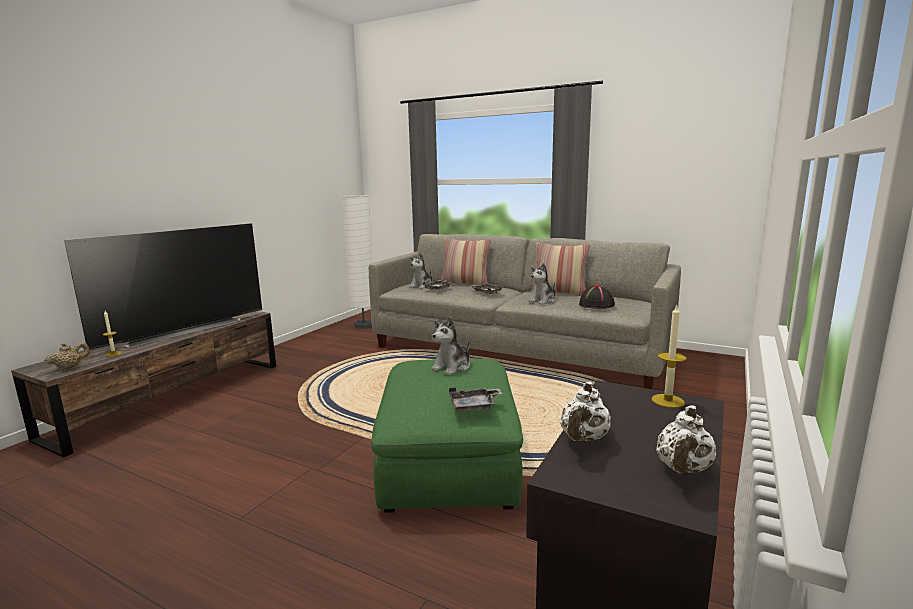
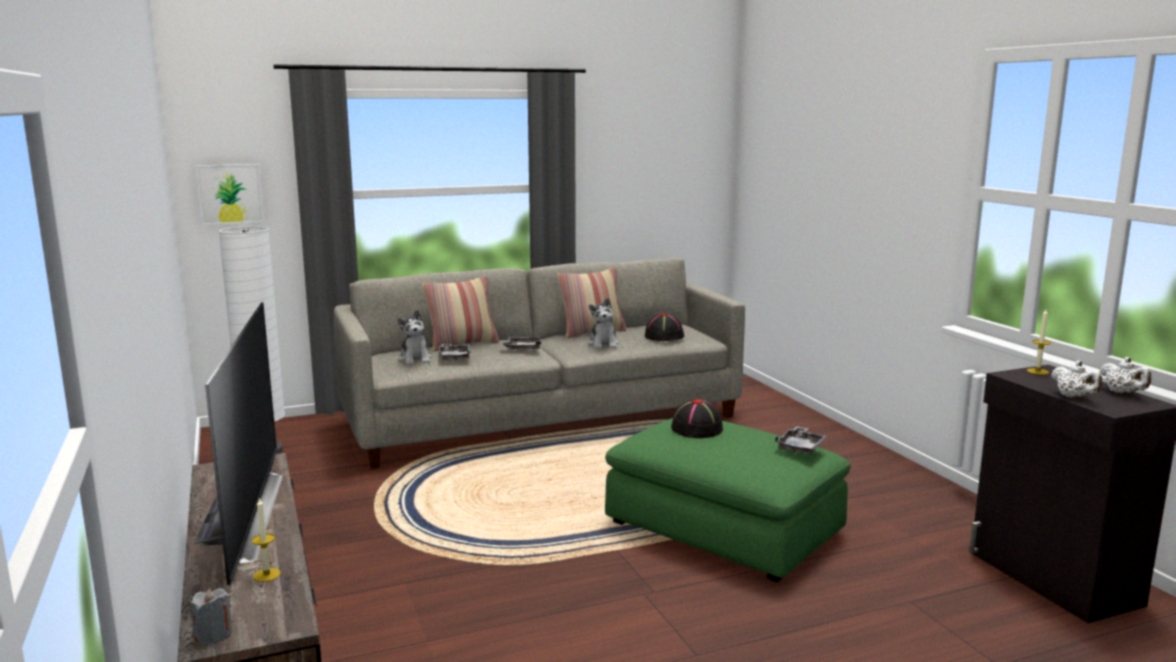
camera: 50 degrees left, 0 degrees up
beige teapot [44,342,90,370] -> none
plush toy [431,317,470,375] -> black hat [671,399,723,438]
none -> grey candle [190,588,232,644]
none -> picture [196,164,264,225]

